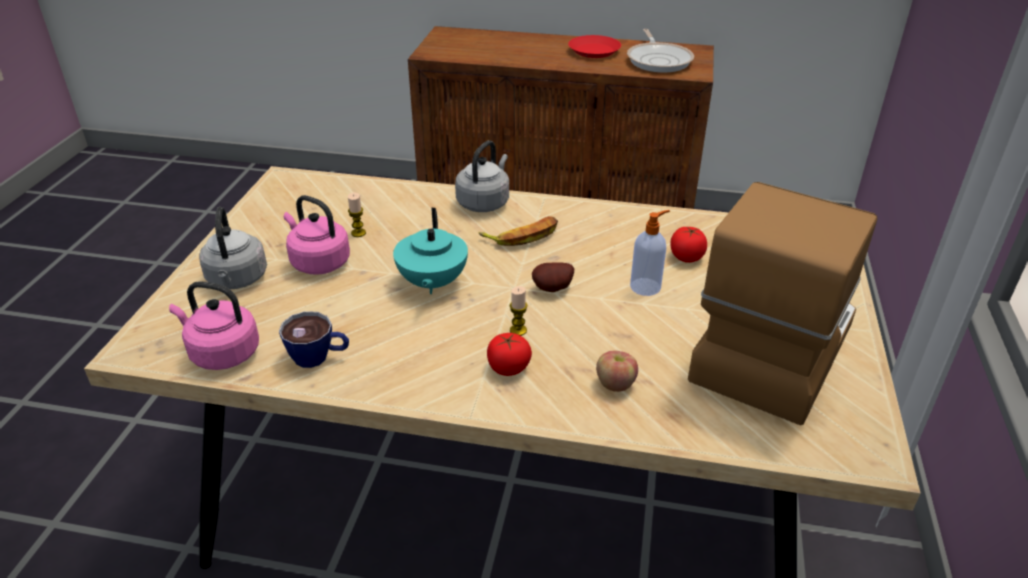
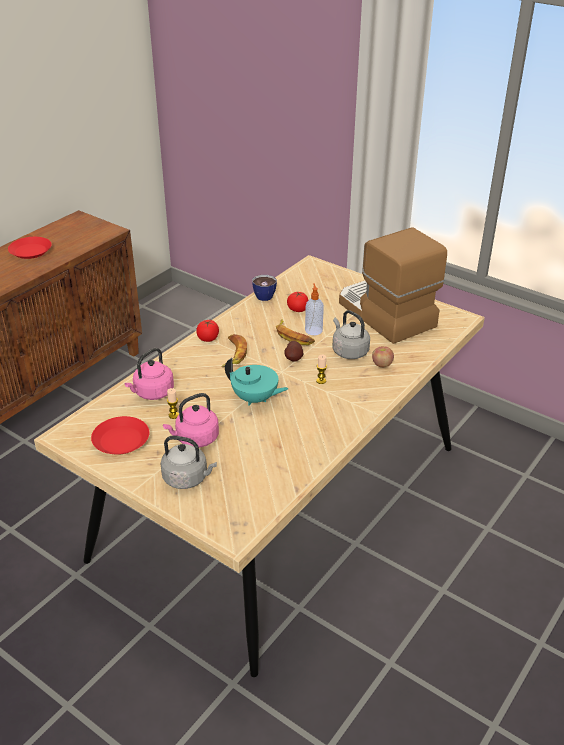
camera: 65 degrees left, 0 degrees up
pink kettle [169,281,259,370] -> pink kettle moved to [125,348,174,400]
cup [279,311,349,368] -> cup moved to [252,275,277,301]
grey kettle [455,140,509,212] -> grey kettle moved to [332,310,370,359]
tomato [487,333,532,376] -> tomato moved to [196,320,219,342]
frying pan [627,29,694,73] -> none
none -> red plate [91,416,149,455]
none -> banana [276,319,315,345]

